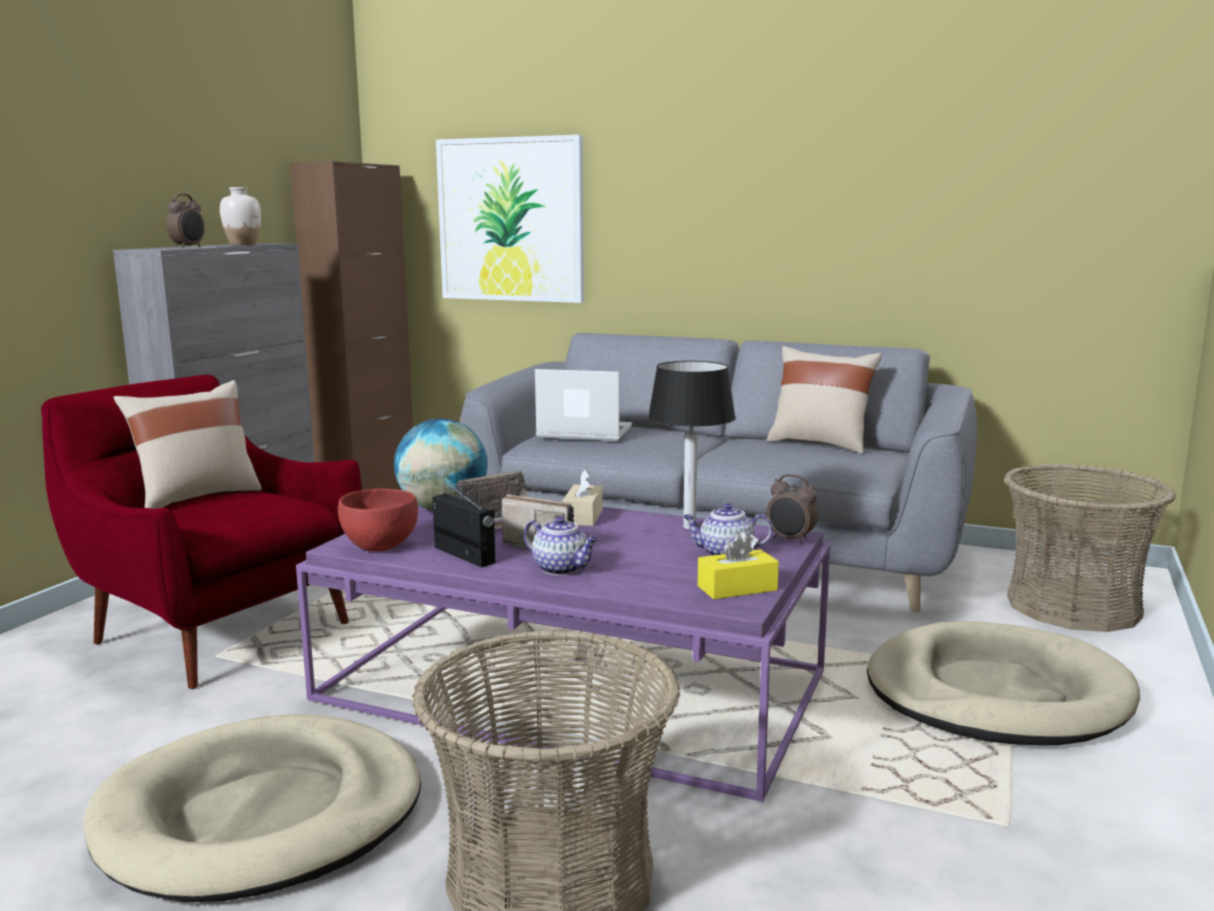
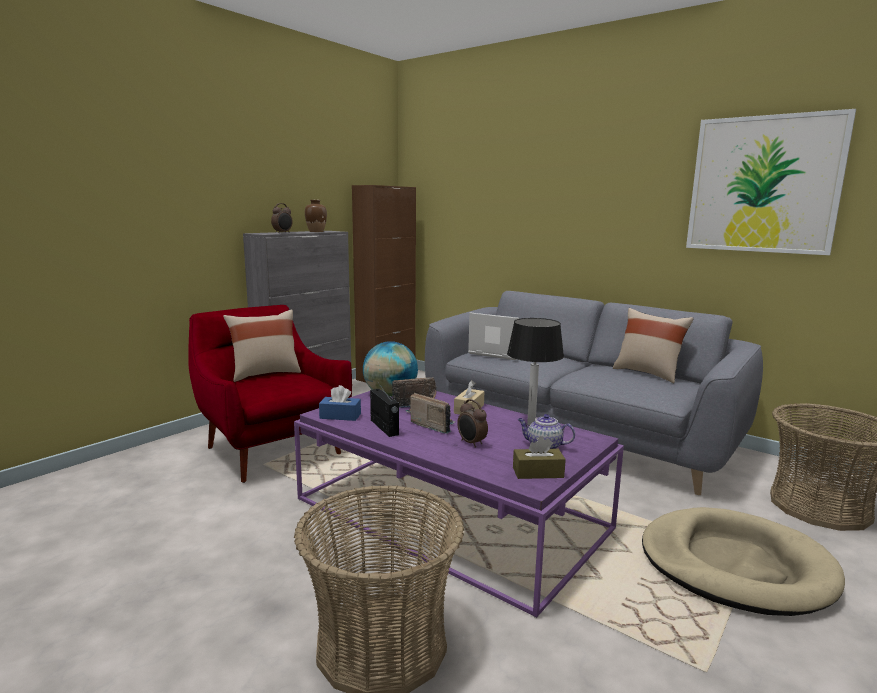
camera: 15 degrees right, 0 degrees up
beige dog bed [83,714,421,902] -> none
white vase [220,187,261,245] -> brown vase [305,200,327,232]
red bowl [338,489,418,552] -> blue tissue box [319,385,361,421]
picture [436,135,584,303] -> picture moved to [686,109,856,255]
teapot [524,516,598,575] -> none
yellow tissue box [698,531,779,599] -> brown tissue box [513,436,566,479]
alarm clock [766,474,818,545] -> alarm clock moved to [457,399,488,448]

